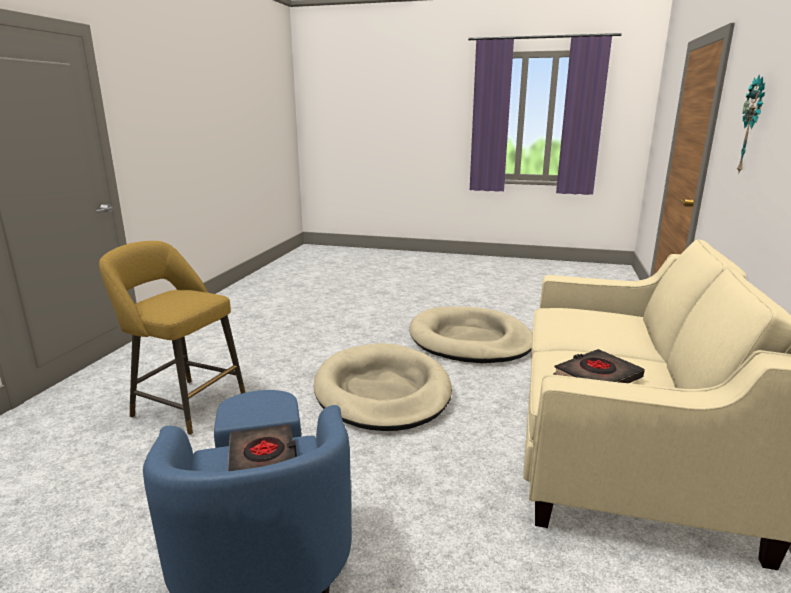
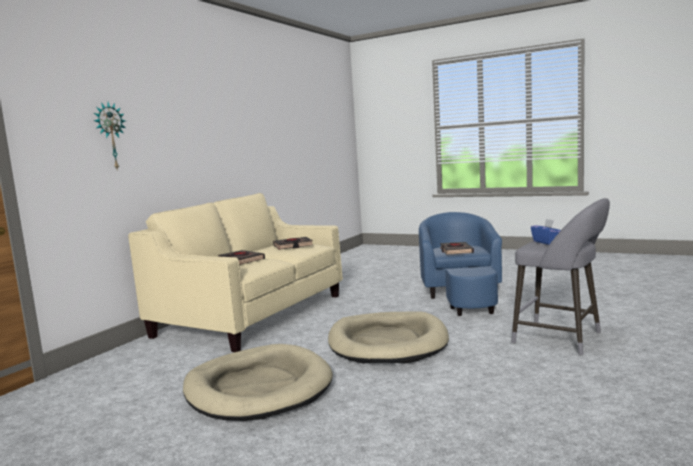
camera: 165 degrees left, 10 degrees down
yellow stool [99,241,246,435] -> grey stool [511,198,610,356]
none -> black book [218,250,265,265]
none -> blue tissue box [531,219,561,245]

